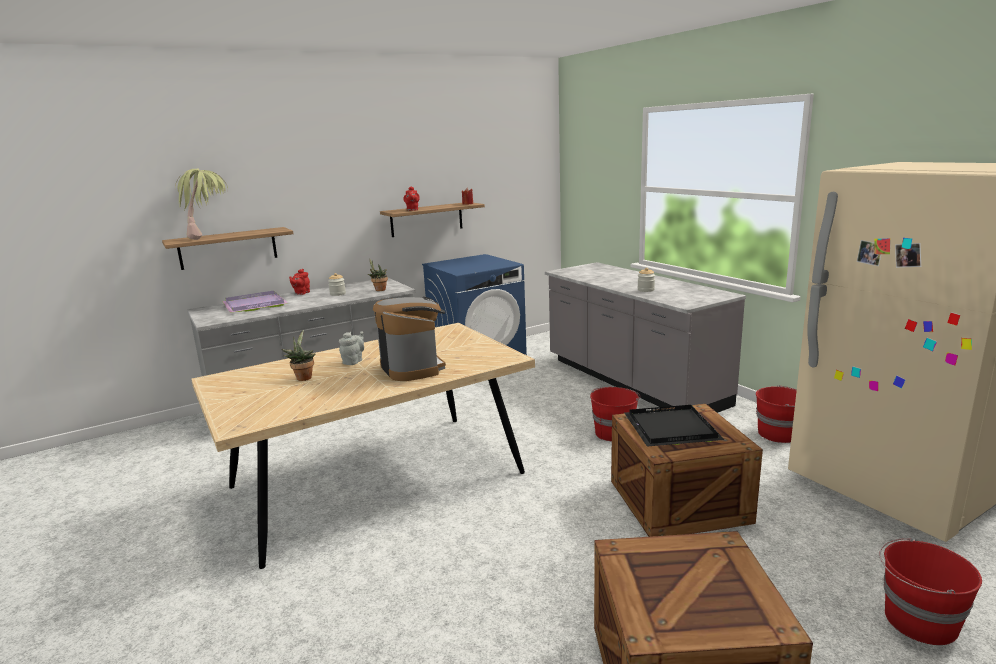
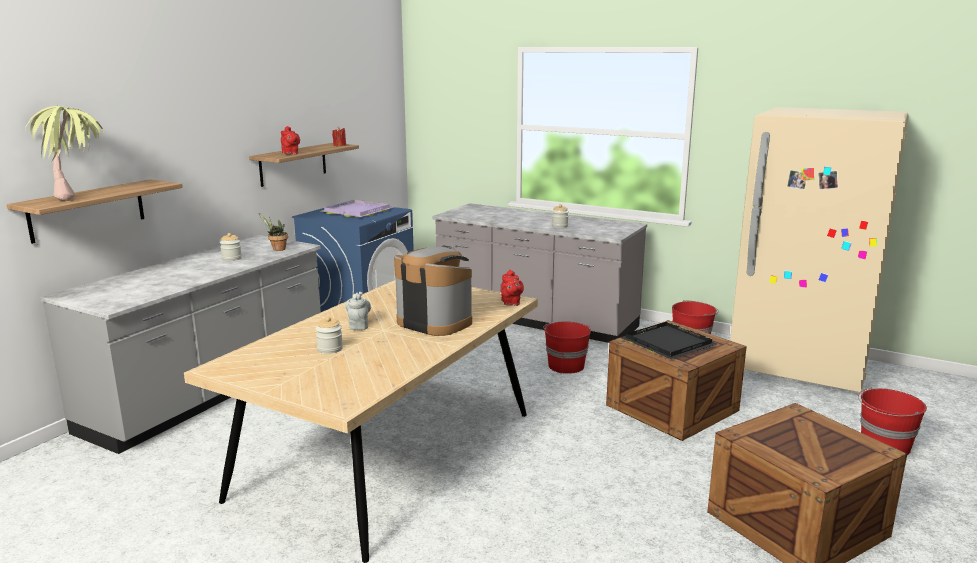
camera: 30 degrees left, 0 degrees up
purple tray [222,291,288,313] -> purple tray moved to [321,200,394,217]
potted plant [281,330,316,381] -> jar [316,317,343,354]
red teapot [289,269,310,295] -> red teapot moved to [501,270,524,306]

